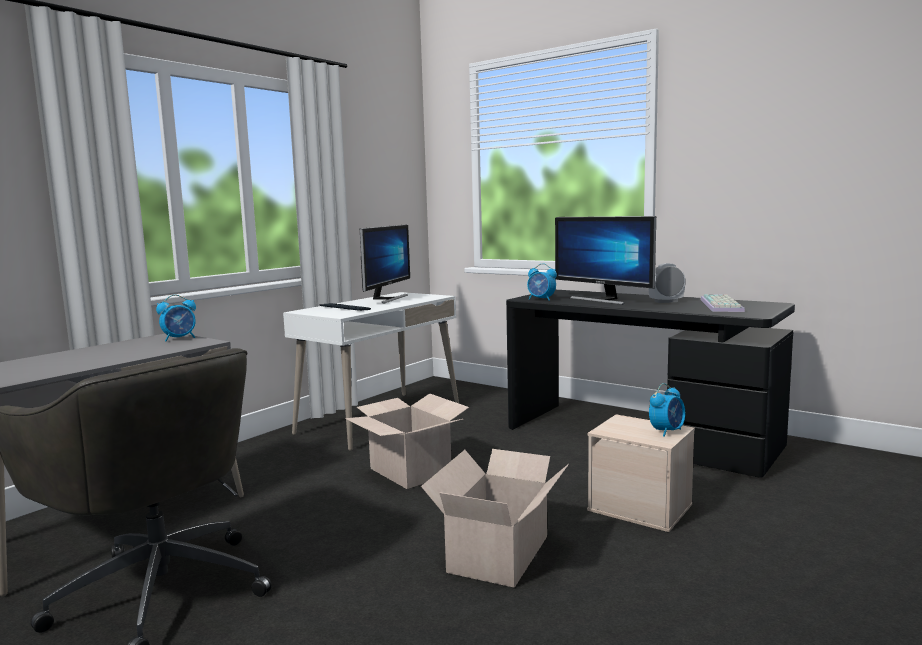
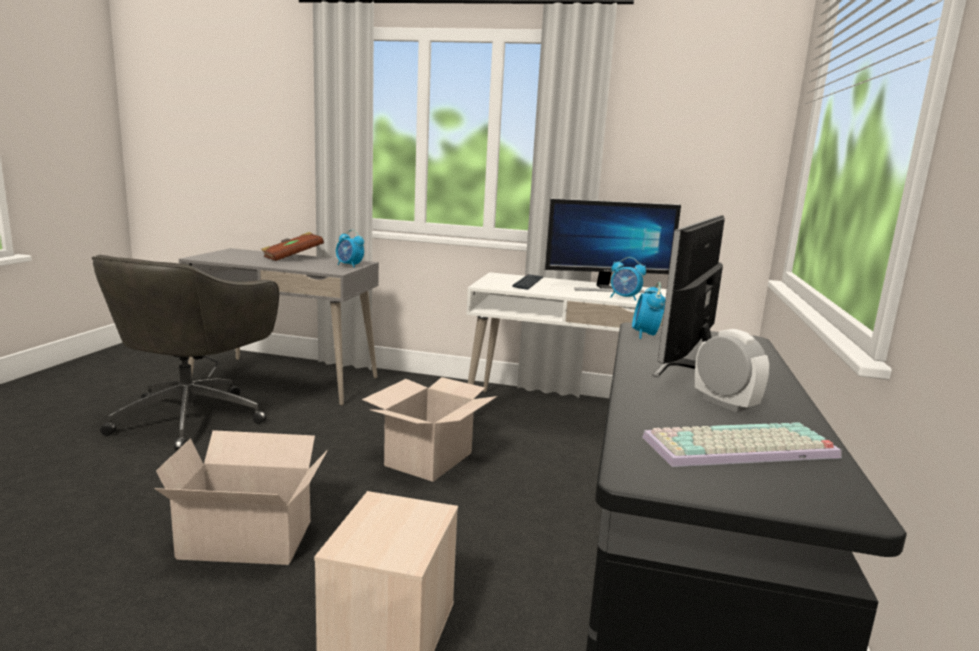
camera: 65 degrees right, 5 degrees up
alarm clock [649,383,685,437] -> alarm clock moved to [610,257,646,301]
none -> brown book [261,232,324,261]

